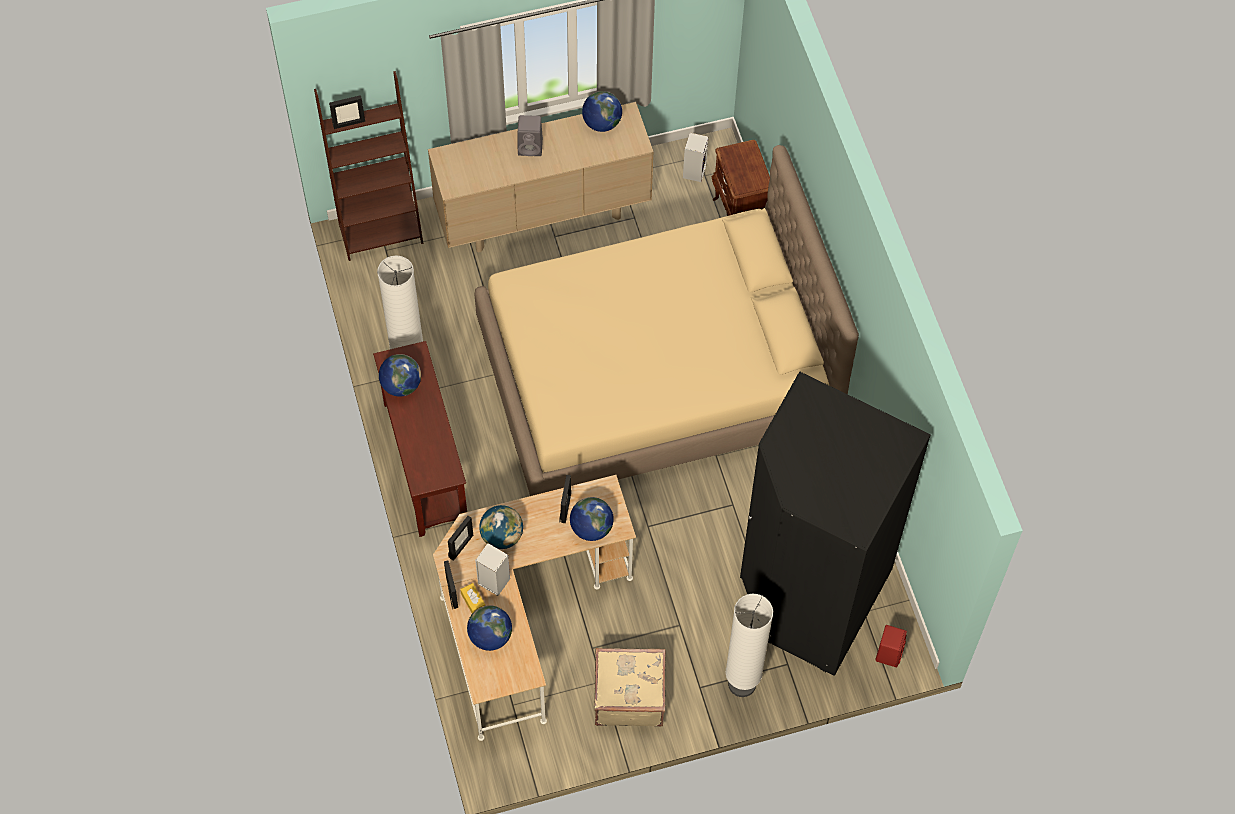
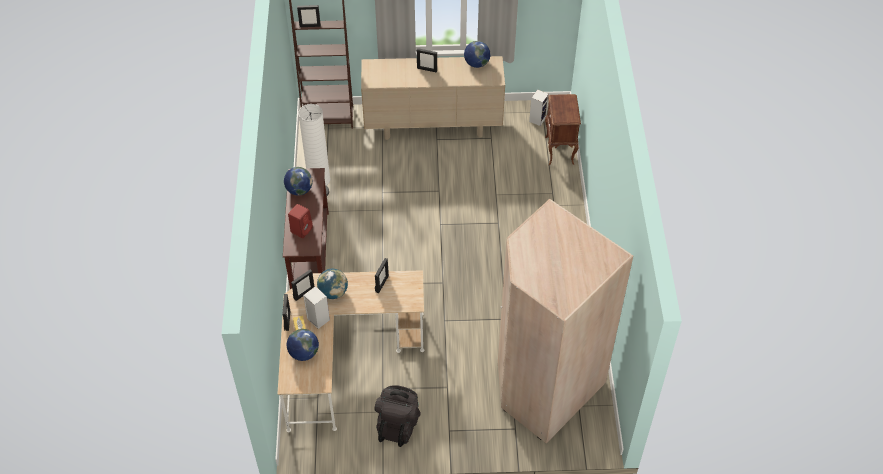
camera: 15 degrees right, 10 degrees down
beige bed [475,145,859,496] -> none
grey speaker [518,115,543,156] -> picture frame [417,48,437,73]
globe [570,497,614,541] -> none
beige suitcase [594,648,666,726] -> black backpack [374,385,421,447]
white floor lamp [726,594,773,697] -> none
black wardrobe [740,371,931,676] -> beige wardrobe [498,199,633,443]
red speaker [876,625,907,667] -> red speaker moved to [288,204,313,238]

